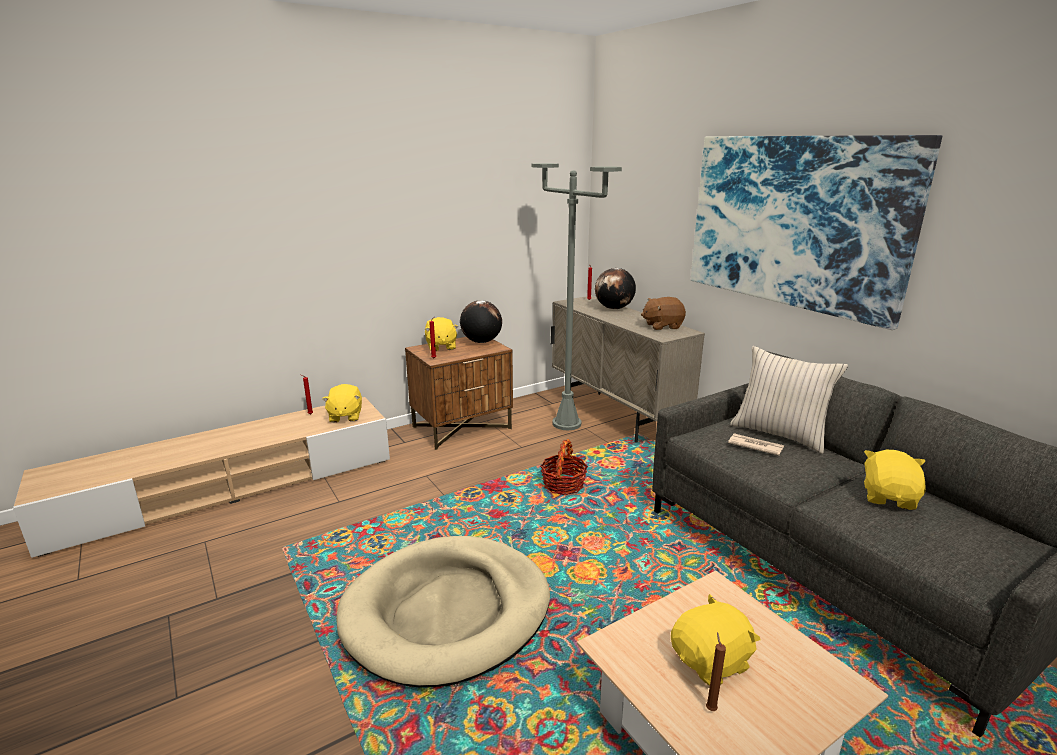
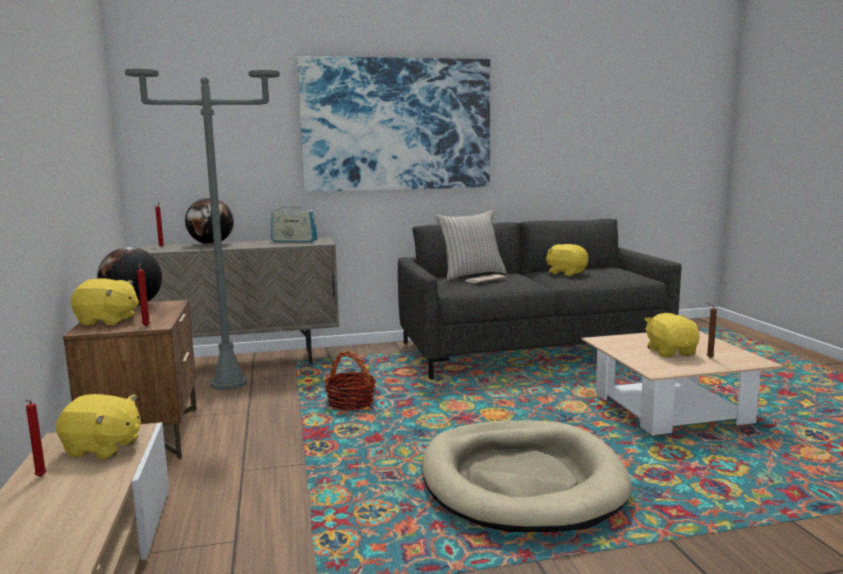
camera: 70 degrees left, 10 degrees down
brown plush toy [641,297,686,330] -> radio [271,203,317,242]

